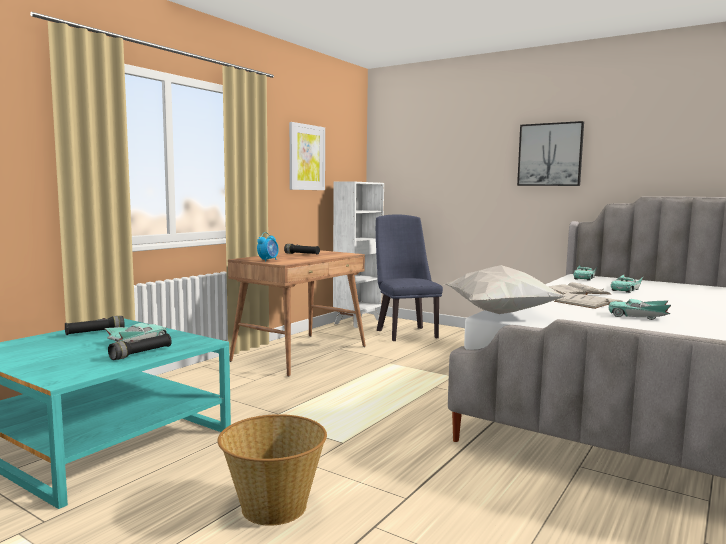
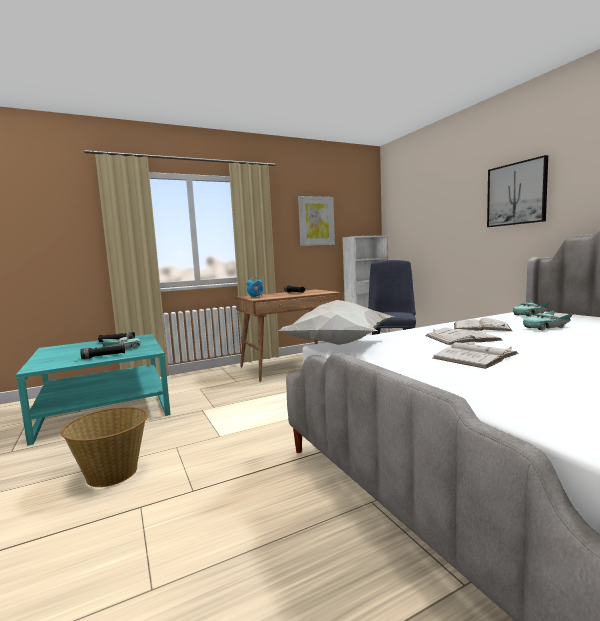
camera: 30 degrees right, 0 degrees up
turquoise toy car [609,299,671,320] -> white book [433,342,519,369]

